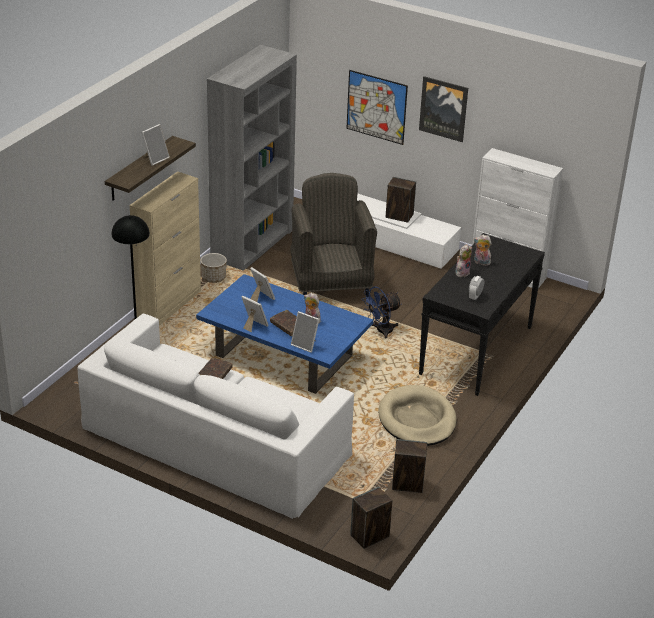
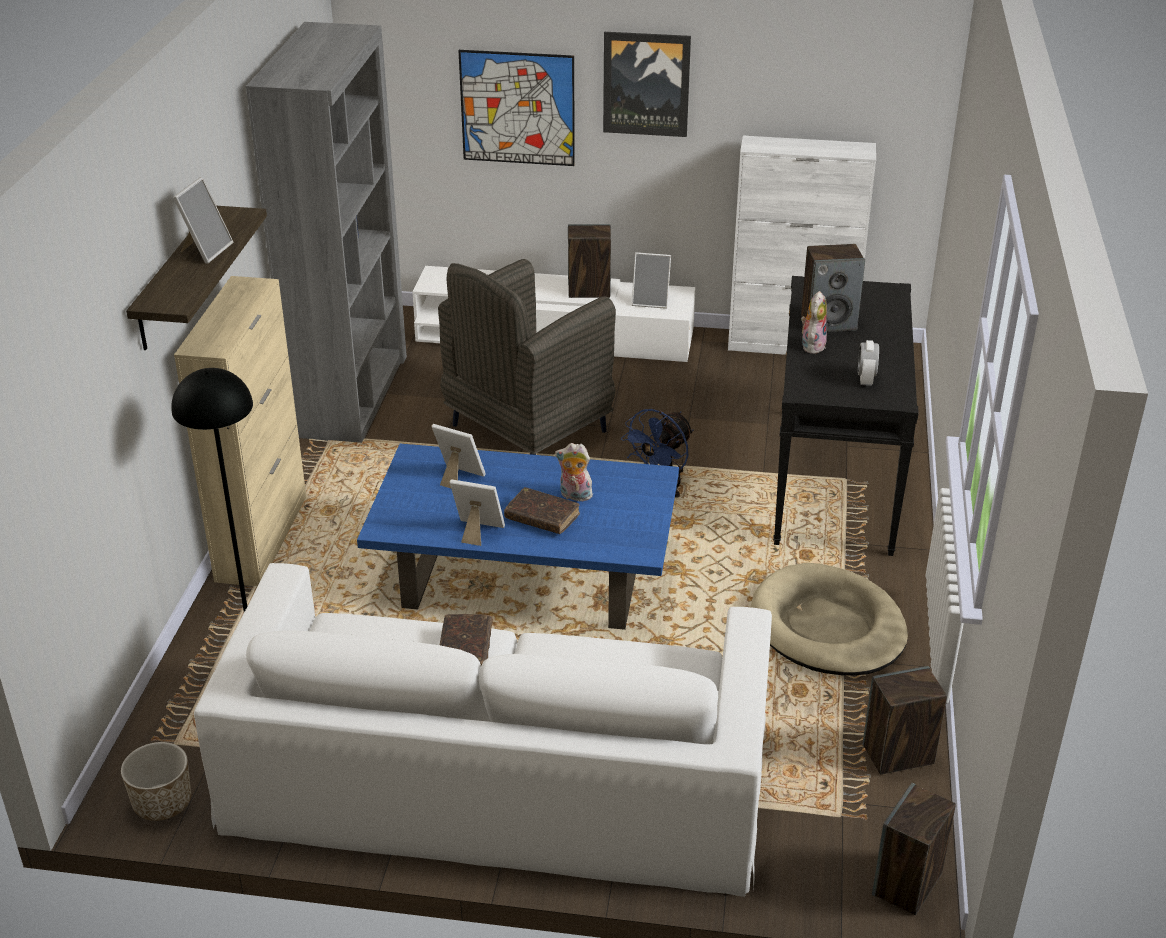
camera: 20 degrees left, 0 degrees up
planter [201,253,227,283] -> planter moved to [121,742,191,821]
grey armchair [290,173,377,297] -> grey armchair turned 105 degrees counterclockwise [438,259,616,455]
picture frame [291,311,319,353] -> picture frame moved to [632,252,671,309]
plush toy [474,235,492,266] -> speaker [801,244,865,332]

